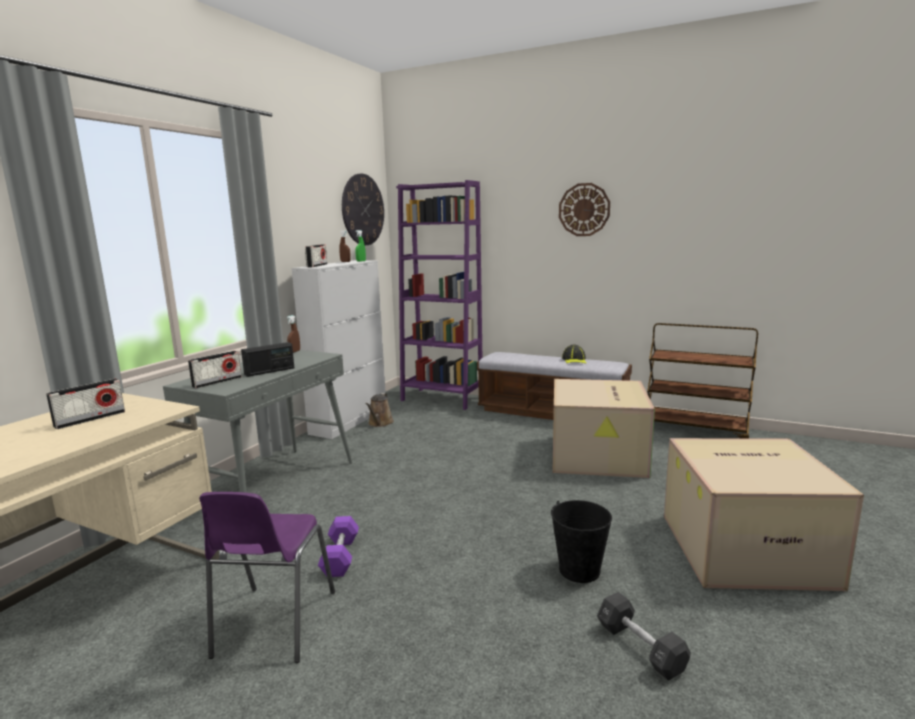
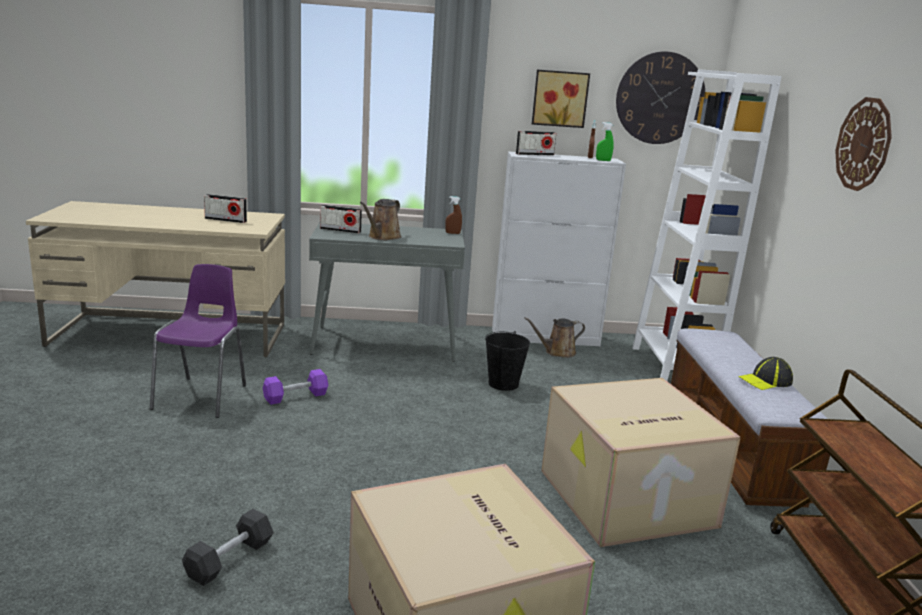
camera: 60 degrees right, 5 degrees up
purple chair [199,492,335,663] -> purple chair turned 120 degrees clockwise [150,264,246,418]
radio [241,342,294,377] -> brown watering can [360,199,401,240]
purple bookcase [396,180,482,410] -> white bookcase [632,69,782,381]
black bucket [551,500,612,583] -> black bucket moved to [485,331,530,391]
none -> picture [532,70,590,128]

